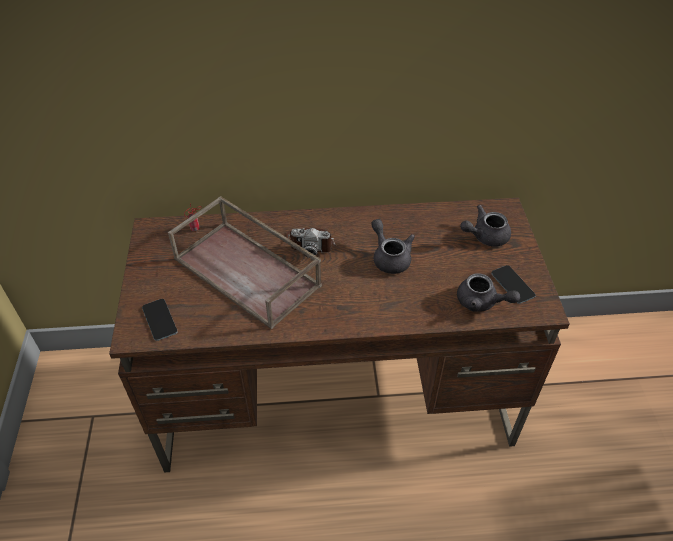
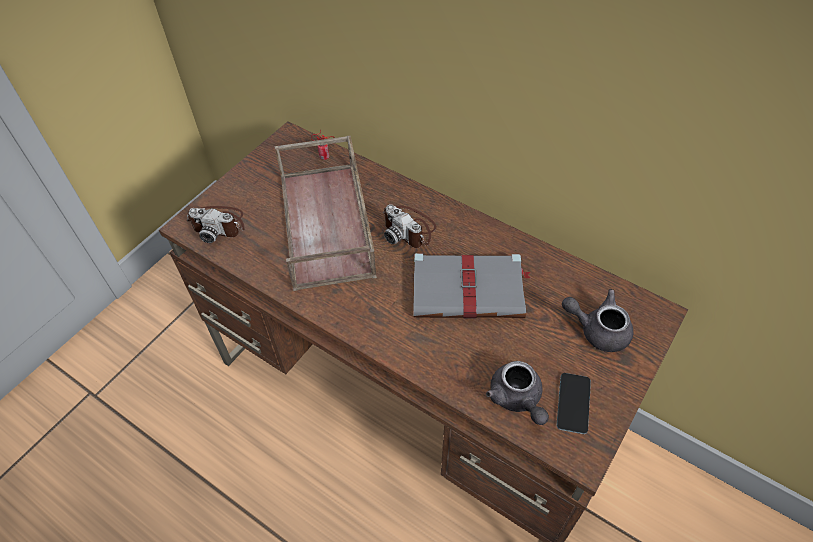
camera: 40 degrees right, 5 degrees up
phone [142,299,178,341] -> camera [186,206,245,243]
grey teapot [371,219,415,274] -> grey book [413,253,530,318]

